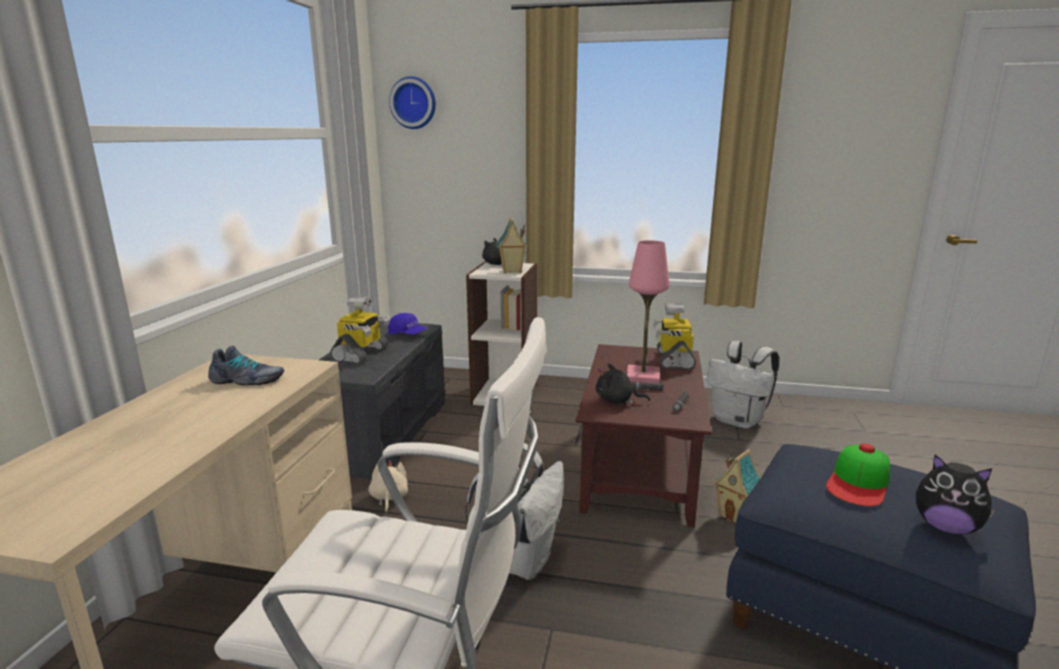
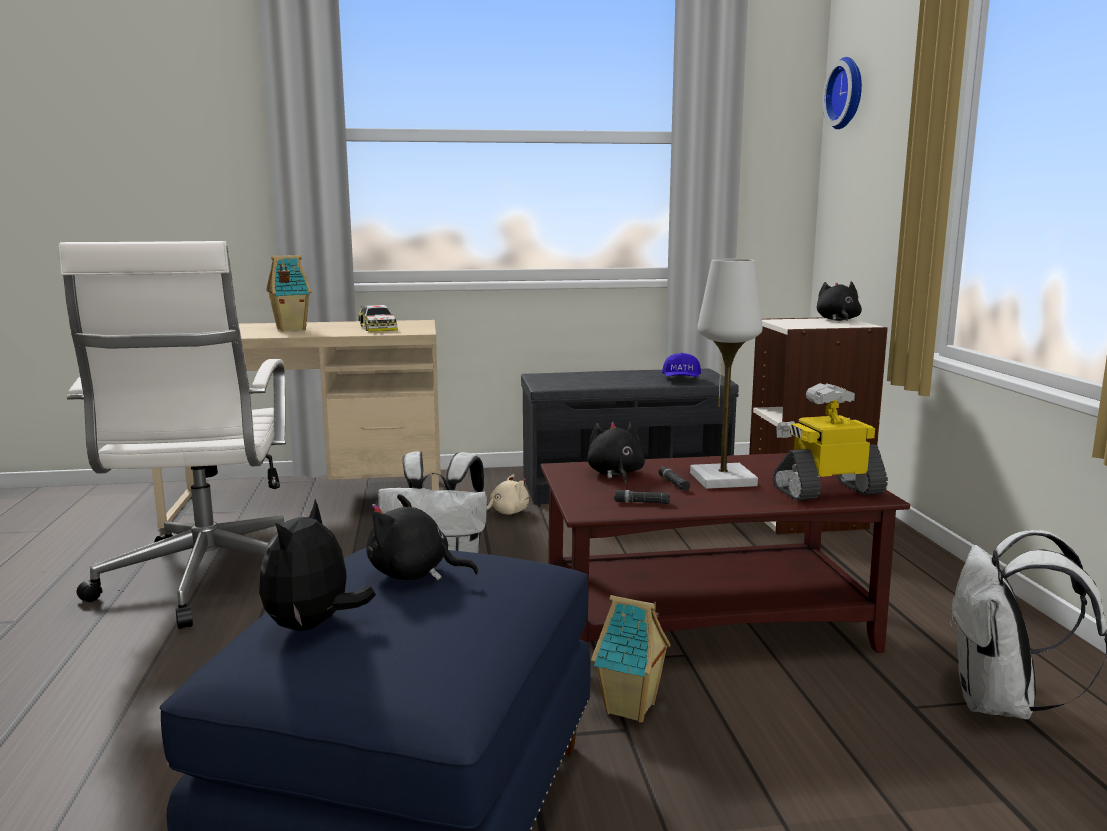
camera: 70 degrees right, 5 degrees down
shoe [208,346,284,385] -> toy car [358,305,398,332]
toy robot [330,296,390,365] -> none
toy house [496,218,528,274] -> toy house moved to [266,255,311,332]
pink table lamp [626,240,669,384] -> white table lamp [690,259,763,489]
cap [826,443,890,506] -> black plush toy [366,494,479,580]

